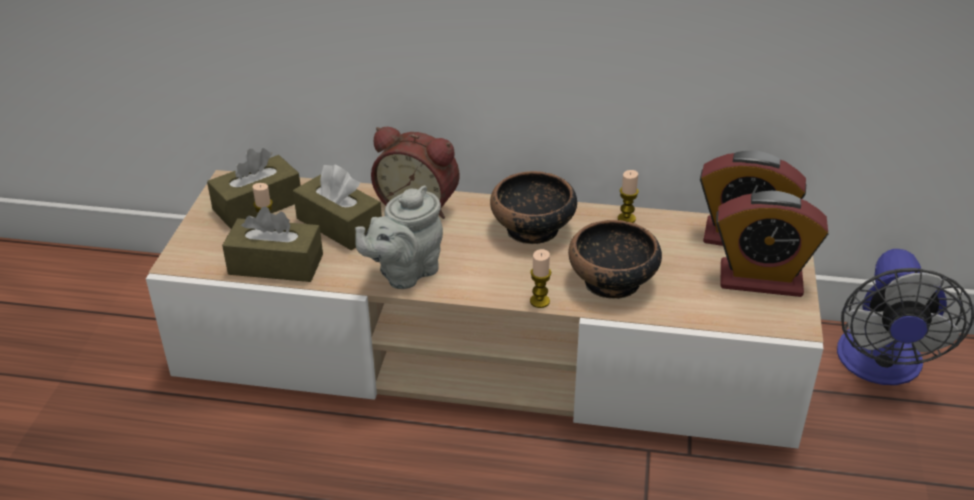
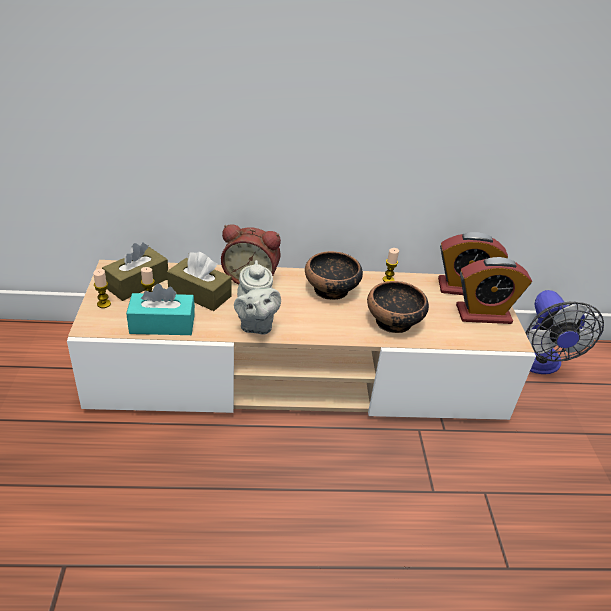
camera: 15 degrees left, 0 degrees up
brown tissue box [222,206,323,282] -> turquoise tissue box [126,284,195,335]
grey teapot [355,186,443,289] -> grey teapot turned 45 degrees counterclockwise [234,260,281,335]
candle [530,249,551,308] -> candle moved to [93,269,111,308]

